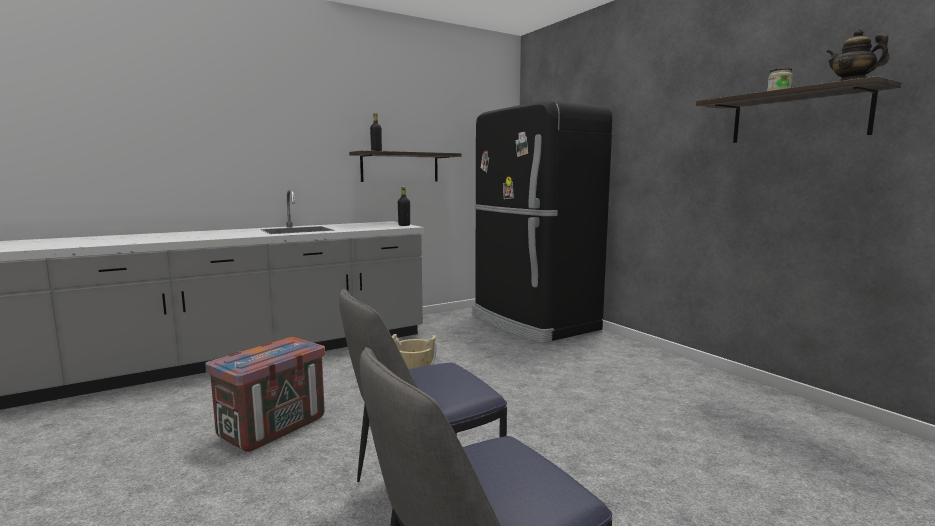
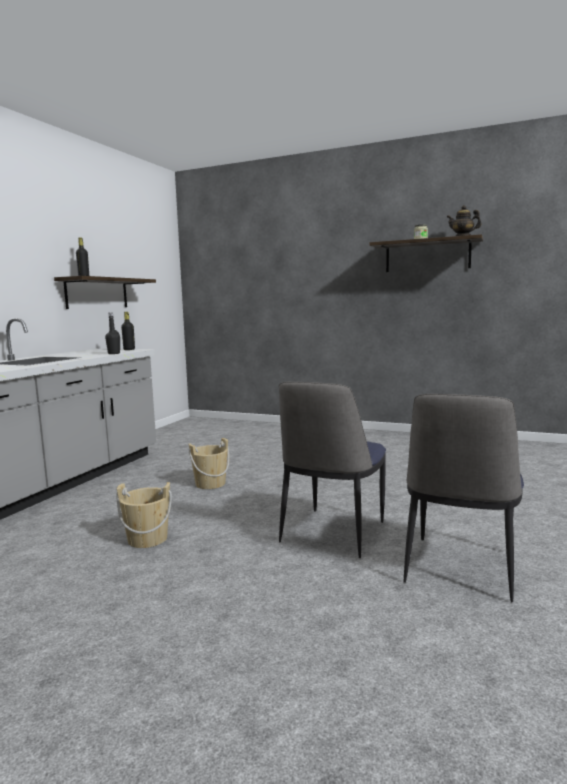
camera: 35 degrees left, 0 degrees up
crate [205,337,325,452] -> beige bucket [116,482,172,548]
black fridge [472,100,612,343] -> none
none -> black bottle [105,312,120,354]

